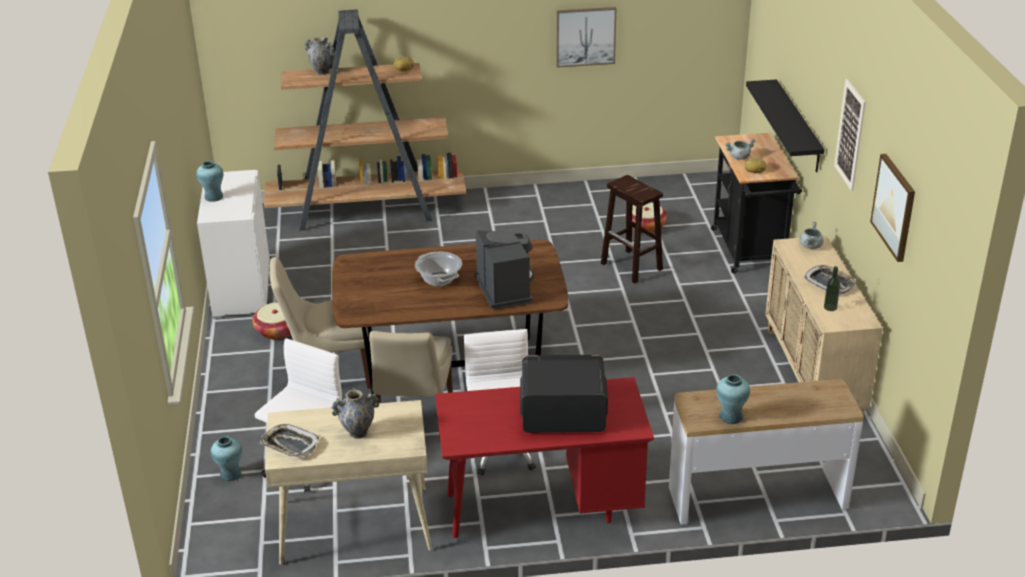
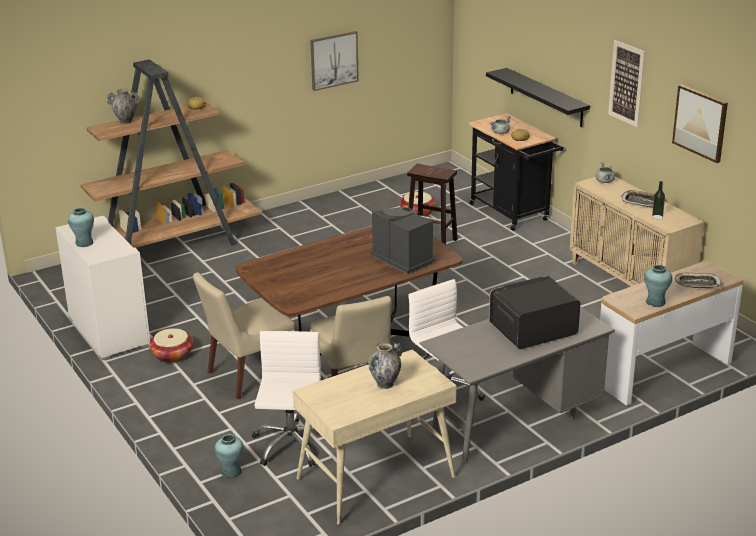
camera: 25 degrees left, 5 degrees down
tray [260,424,320,457] -> tray moved to [675,273,722,288]
cooking pot [415,252,462,287] -> none
red desk [435,377,654,538] -> grey desk [419,307,615,464]

